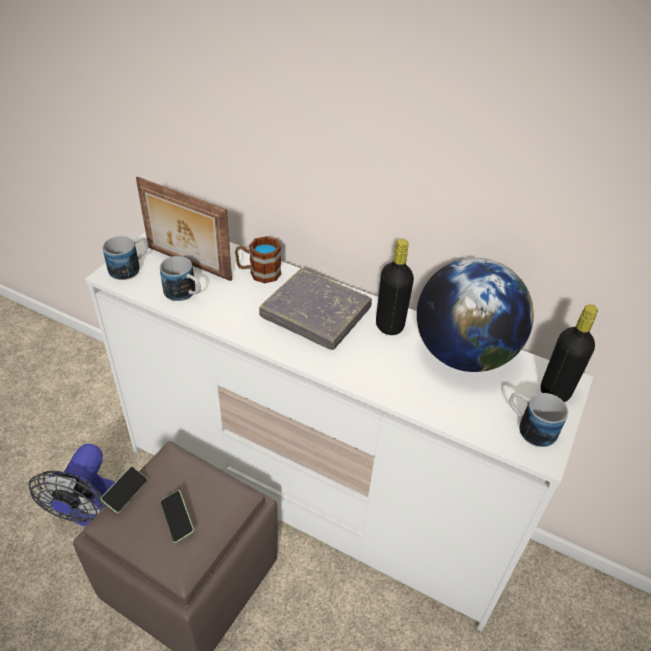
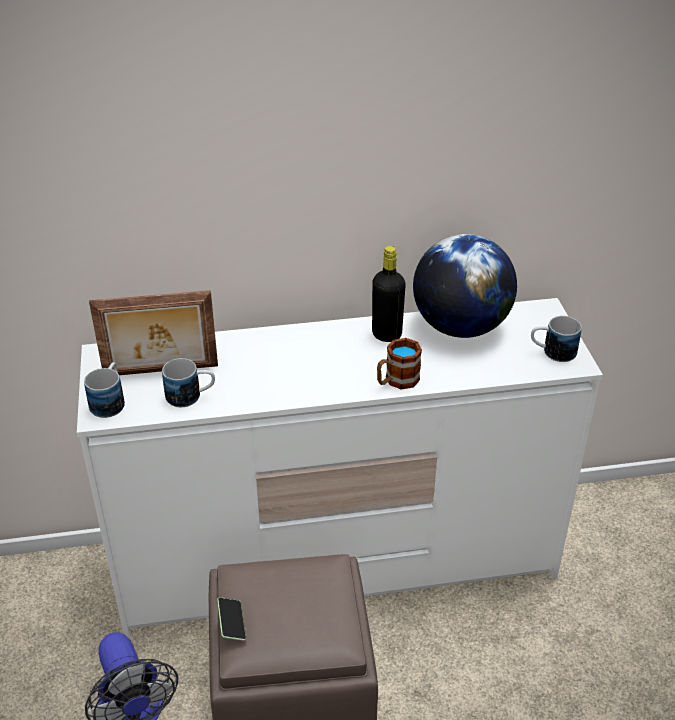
camera: 35 degrees left, 5 degrees down
phone [160,490,194,543] -> none
mug [235,236,281,283] -> mug moved to [377,338,422,389]
grey book [259,268,372,350] -> none
black bottle [541,304,598,402] -> none

